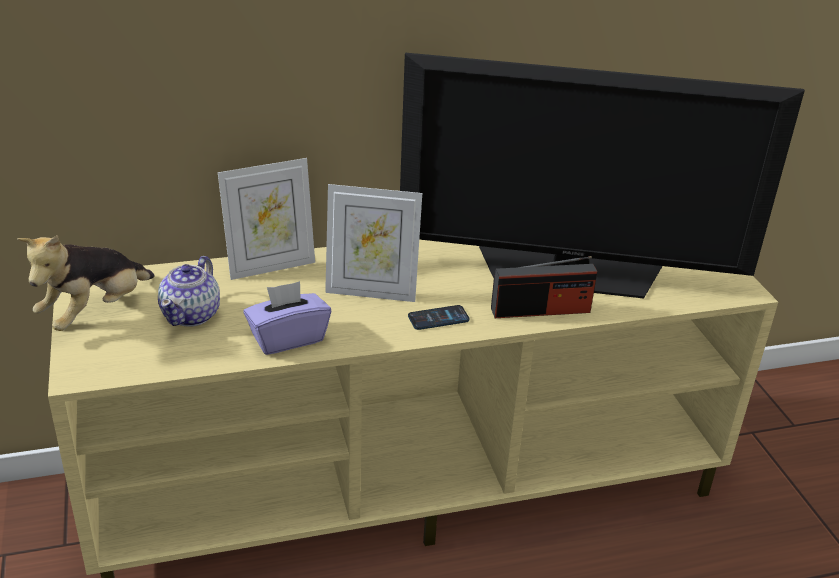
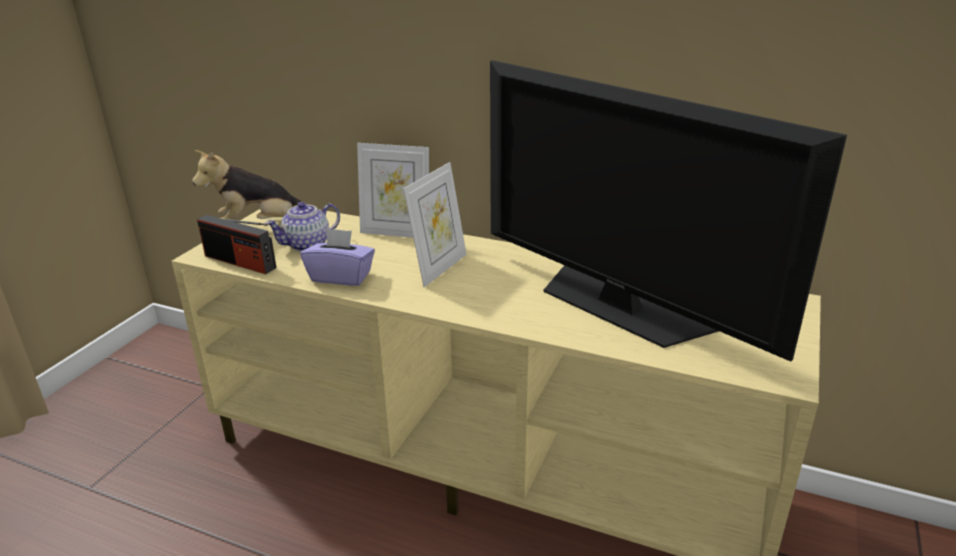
camera: 40 degrees right, 5 degrees down
picture frame [325,184,422,302] -> picture frame turned 105 degrees counterclockwise [403,162,467,287]
phone [408,305,469,330] -> none
radio [491,256,597,318] -> radio moved to [197,215,277,274]

